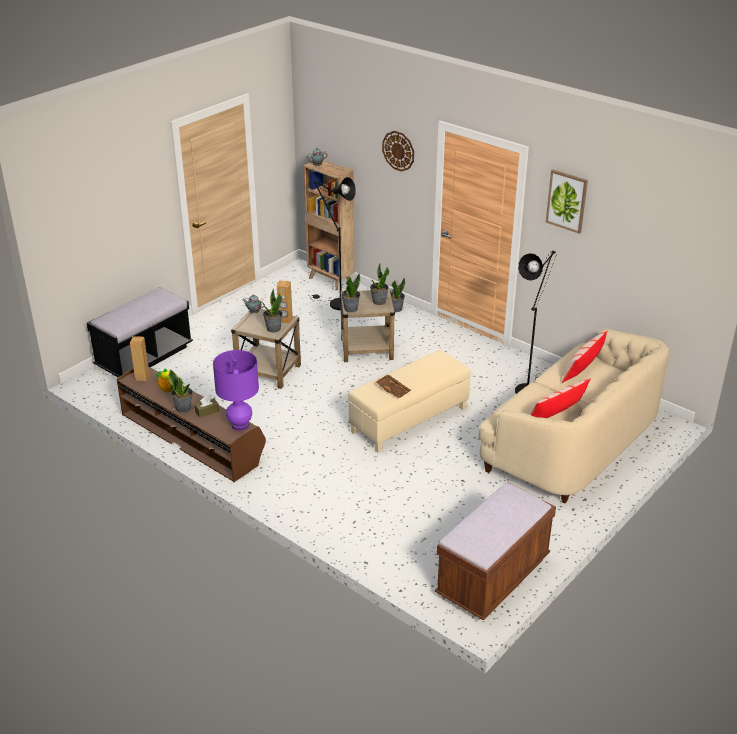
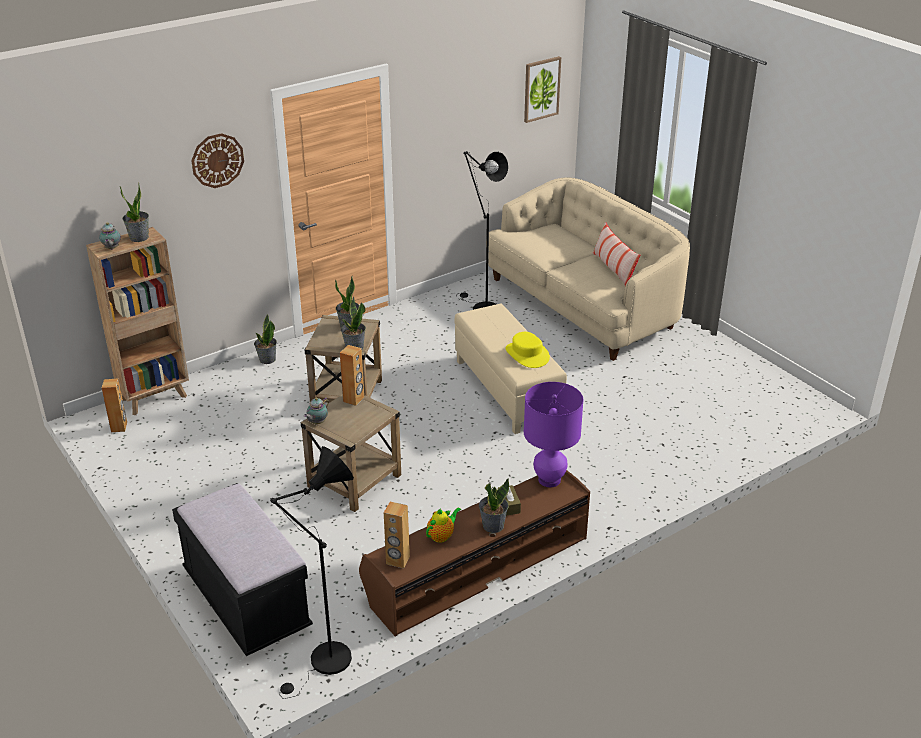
camera: 75 degrees left, 0 degrees up
potted plant [263,289,282,332] -> potted plant moved to [120,182,149,242]
black floor lamp [313,177,356,310] -> black floor lamp moved to [270,446,354,699]
brown tray [376,374,411,398] -> yellow hat [506,332,550,368]
brown bench [435,483,556,620] -> none
picture [546,170,588,234] -> picture moved to [524,56,561,123]
pillow [562,330,608,383] -> none
none -> brown speaker [102,378,127,432]

